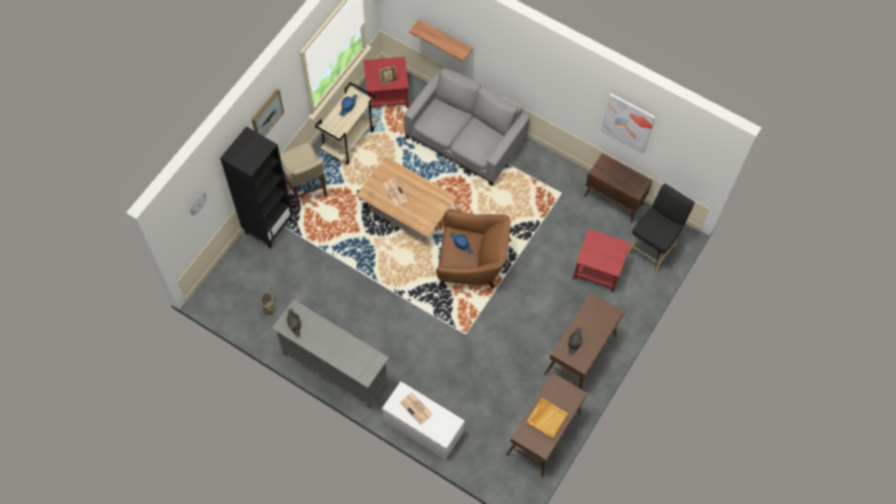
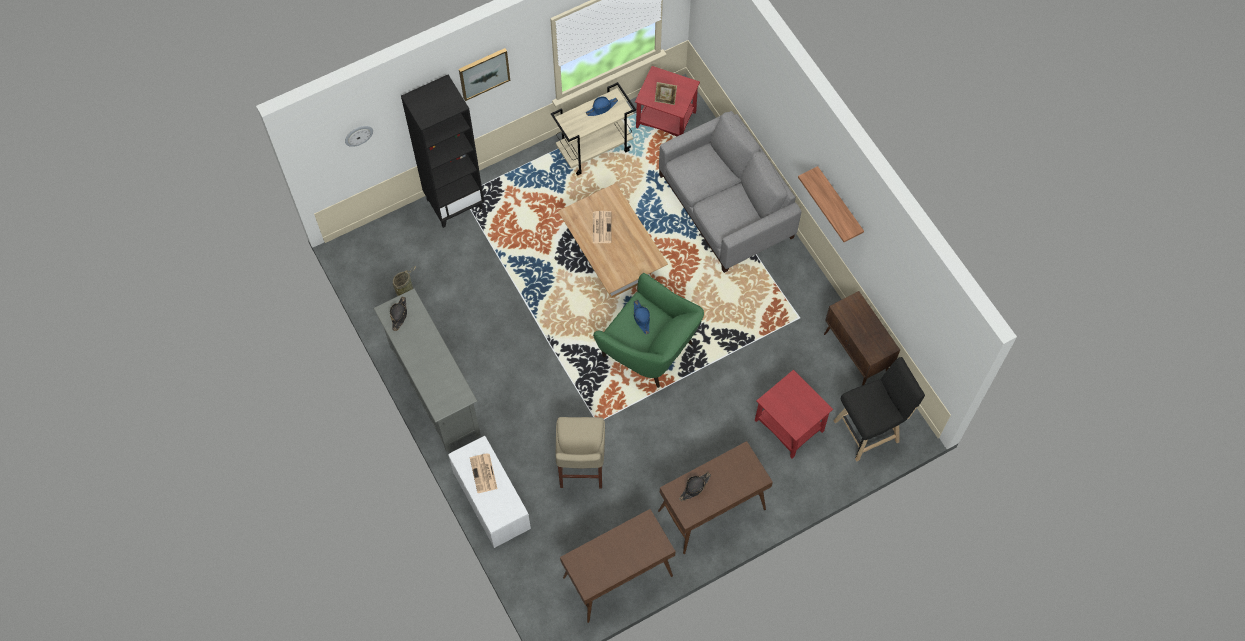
camera: 30 degrees right, 0 degrees up
beige stool [280,142,327,208] -> beige stool moved to [555,417,605,489]
shelf [409,19,473,62] -> shelf moved to [798,166,864,242]
brown armchair [436,210,511,289] -> green armchair [593,273,704,388]
beige tray [526,398,568,439] -> none
picture [601,93,655,154] -> none

